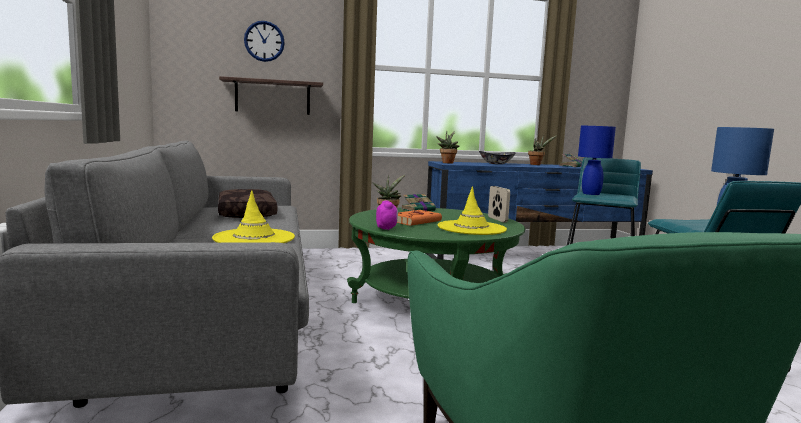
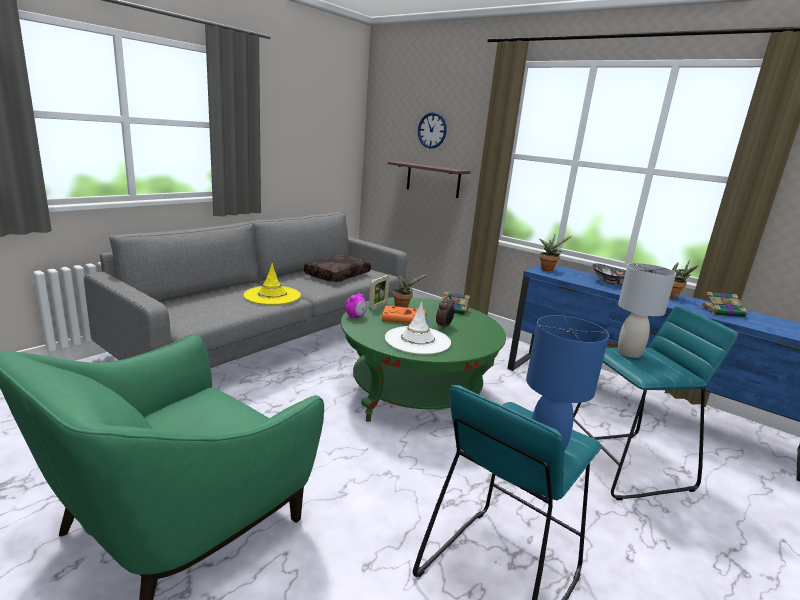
camera: 50 degrees right, 10 degrees up
yellow hat [437,186,507,235] -> white hat [385,302,451,355]
picture frame [488,186,510,222] -> picture frame moved to [369,275,389,310]
blue table lamp [578,126,616,195] -> grey table lamp [618,263,676,358]
none -> alarm clock [436,296,454,329]

